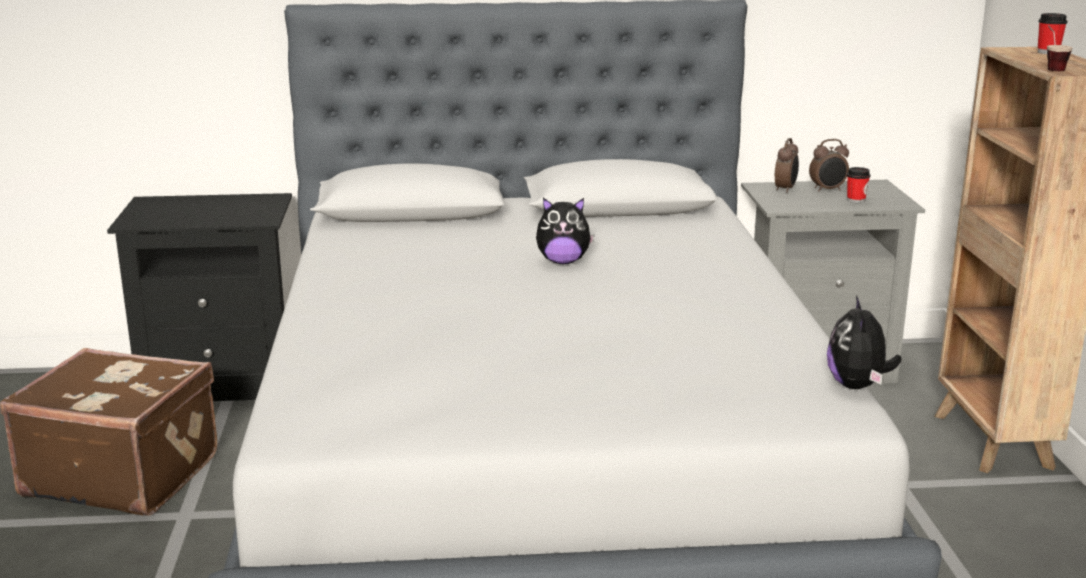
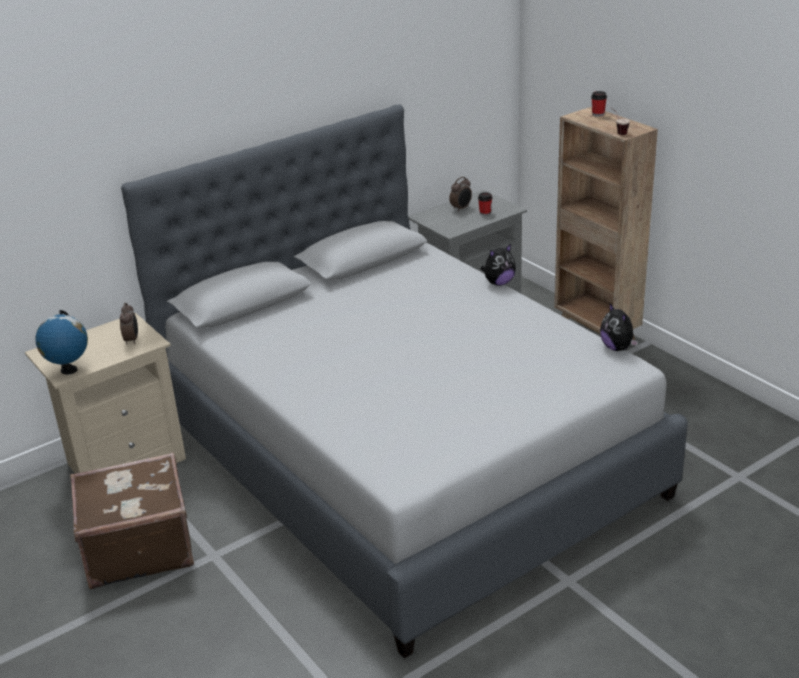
camera: 30 degrees left, 10 degrees up
black nightstand [107,193,292,401] -> beige nightstand [25,313,186,473]
plush toy [536,198,595,264] -> plush toy moved to [481,244,516,286]
alarm clock [775,138,799,193] -> alarm clock moved to [120,303,138,344]
none -> globe [35,310,88,374]

